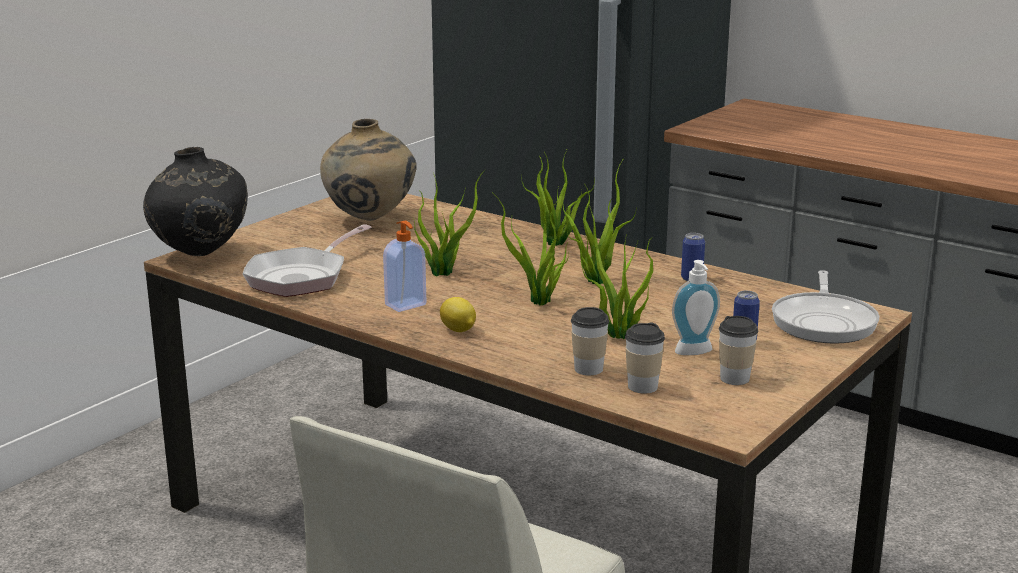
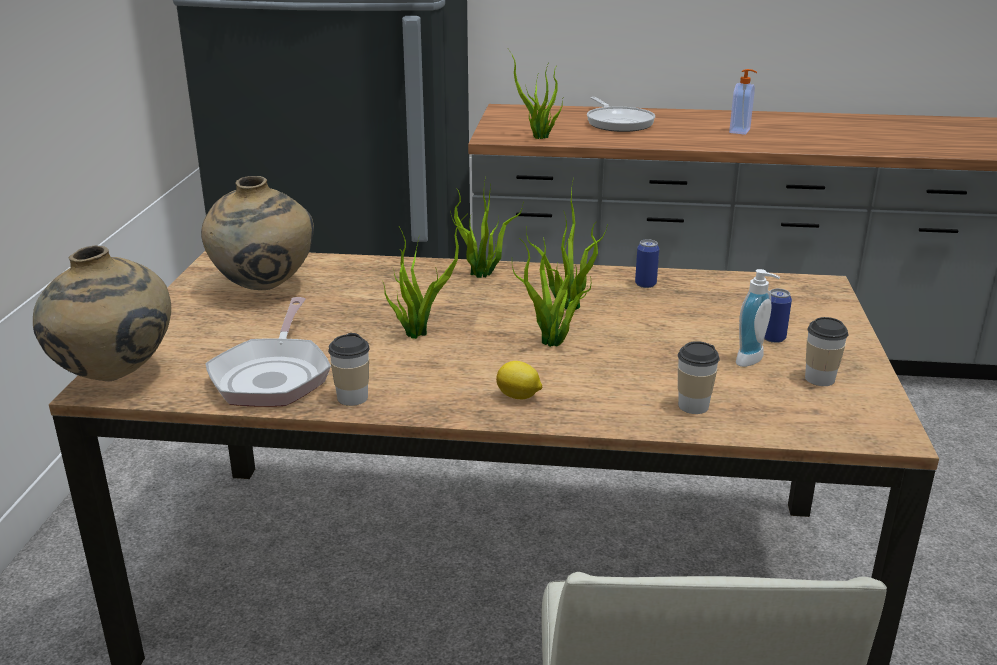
camera: 30 degrees left, 5 degrees up
black vase [143,147,248,256] -> beige vase [33,245,171,381]
soap dispenser [383,221,426,312] -> soap dispenser moved to [729,69,757,135]
potted plant [581,202,653,339] -> potted plant moved to [508,49,563,139]
cup [625,323,665,393] -> cup moved to [328,333,370,406]
frying pan [772,270,879,344] -> frying pan moved to [587,97,655,132]

